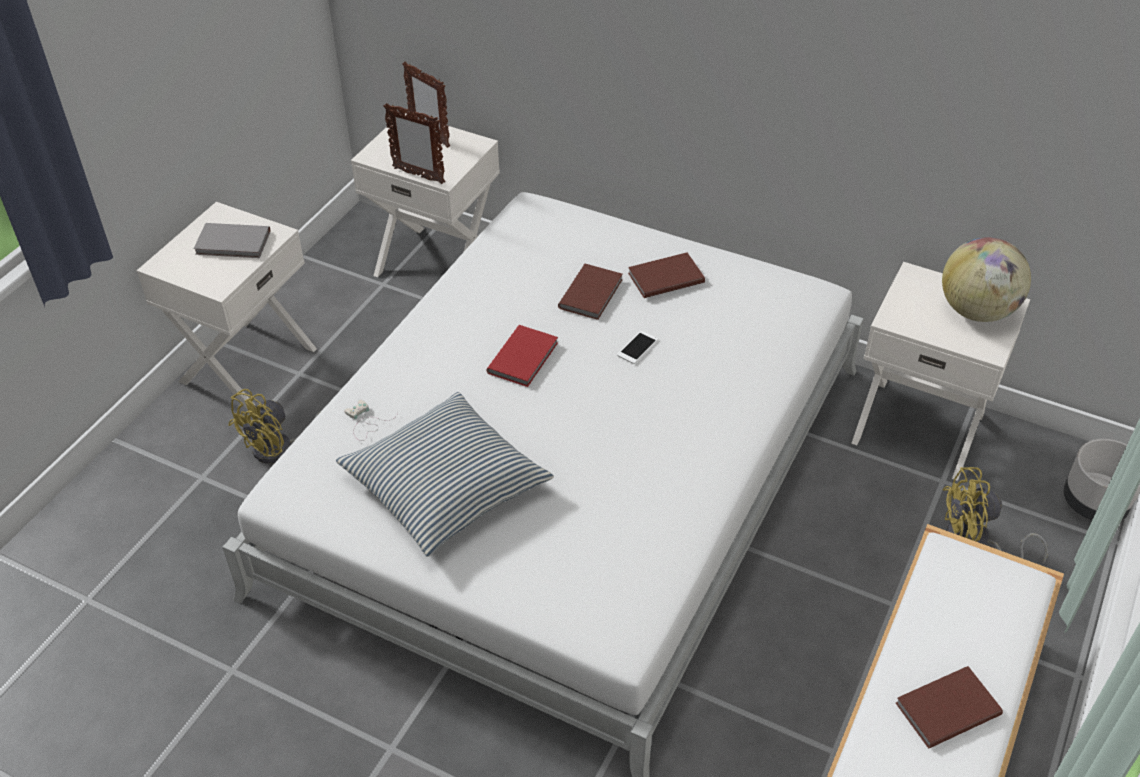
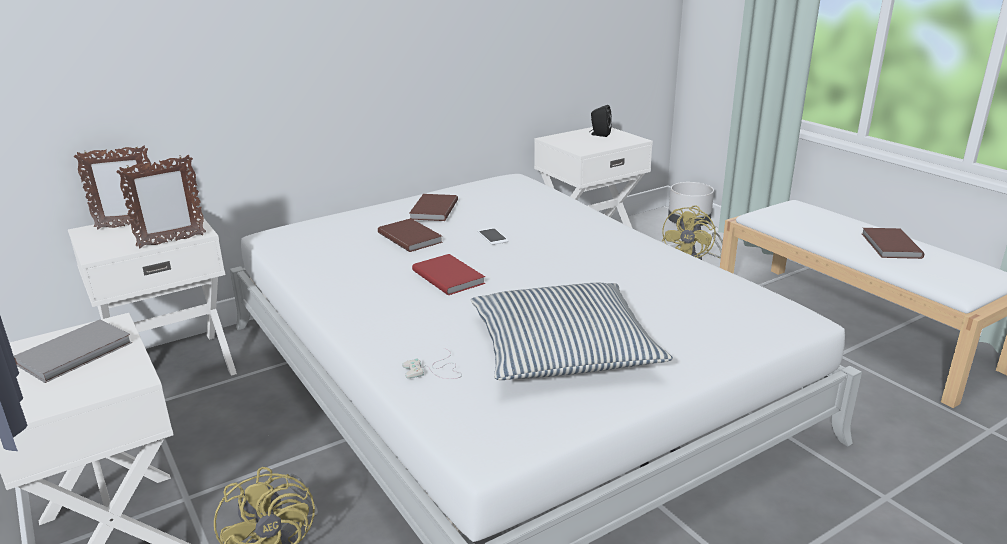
camera: 60 degrees left, 20 degrees down
globe [942,237,1031,322] -> black speaker [589,105,612,137]

